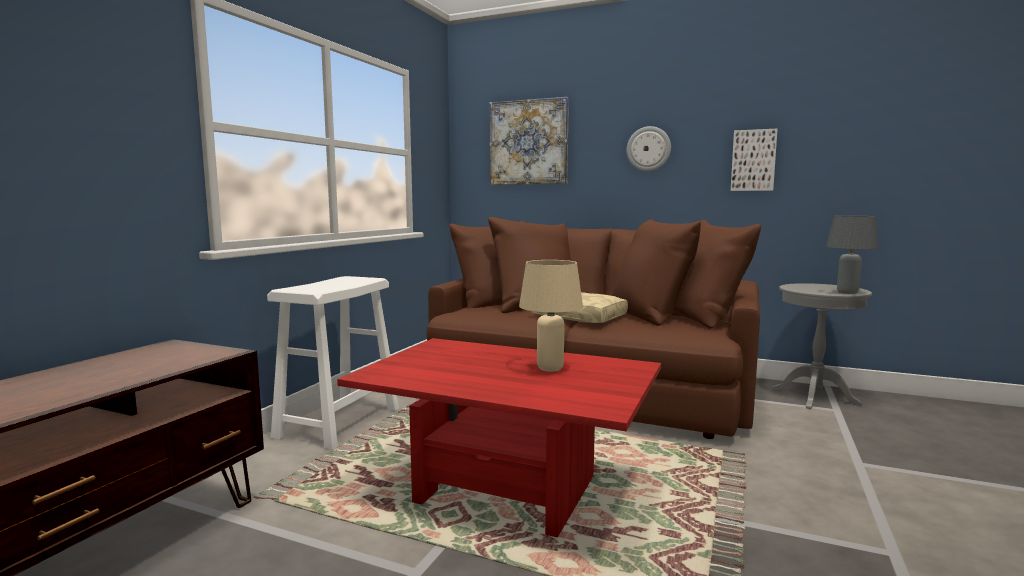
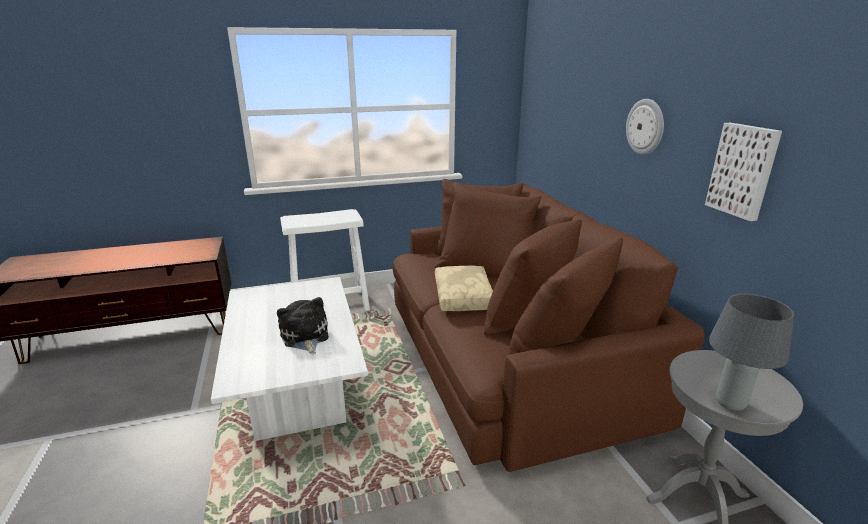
camera: 50 degrees right, 15 degrees up
red coffee table [337,338,661,537] -> white coffee table [211,277,368,441]
picture [490,97,569,185] -> none
beige table lamp [519,260,583,372] -> plush toy [277,297,328,354]

